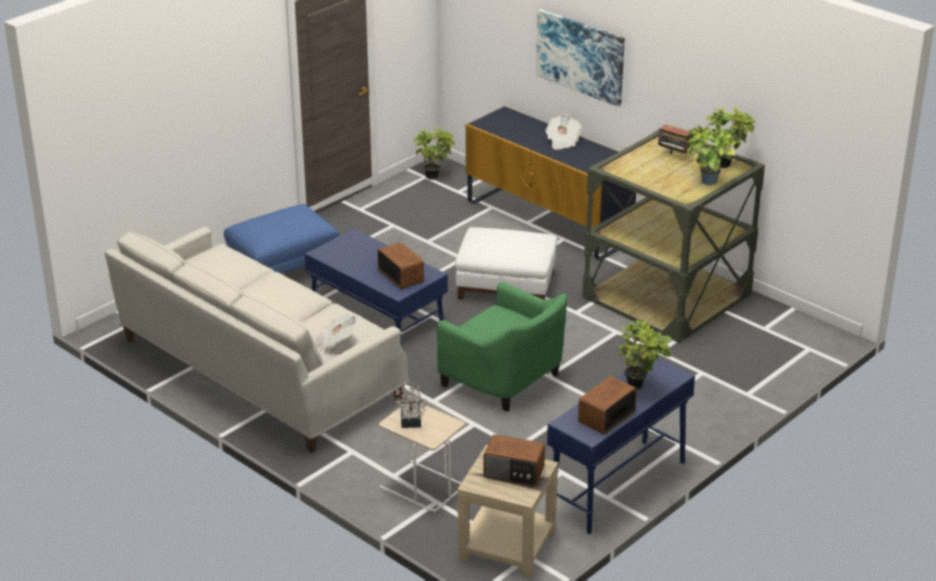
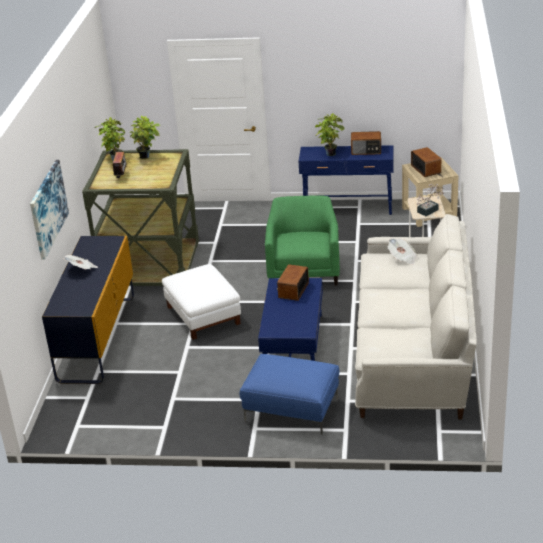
camera: 125 degrees left, 0 degrees up
potted plant [413,127,455,180] -> none

